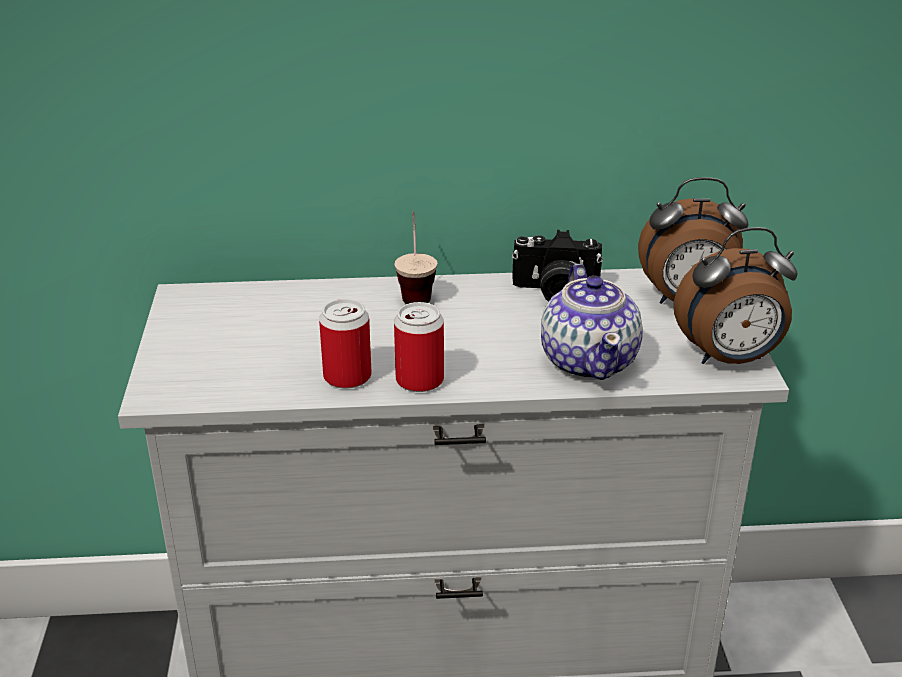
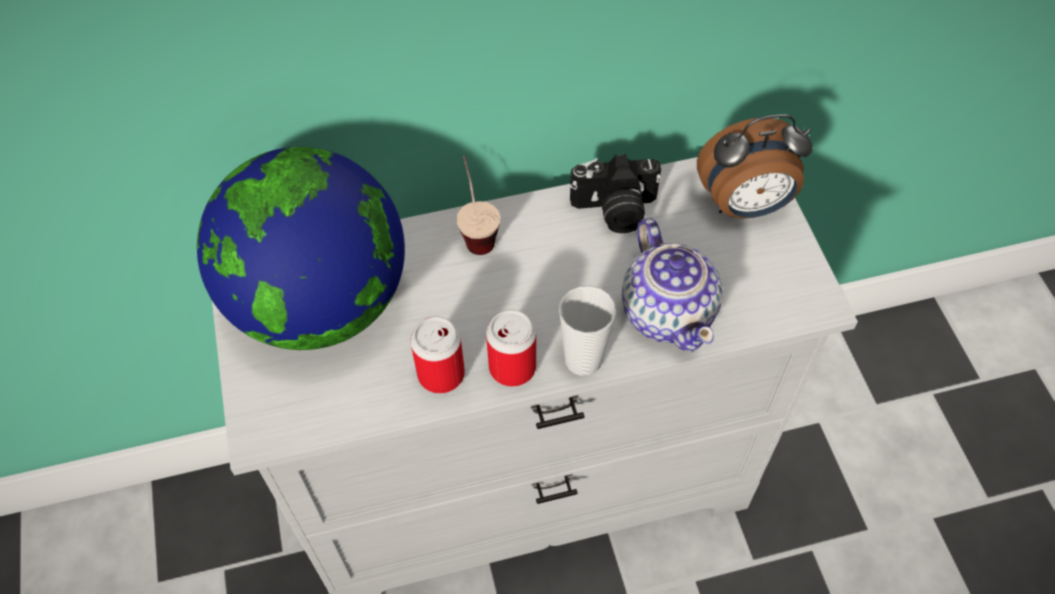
camera: 10 degrees left, 25 degrees up
alarm clock [674,227,798,364] -> none
none -> globe [197,147,405,350]
none -> cup [559,285,616,376]

